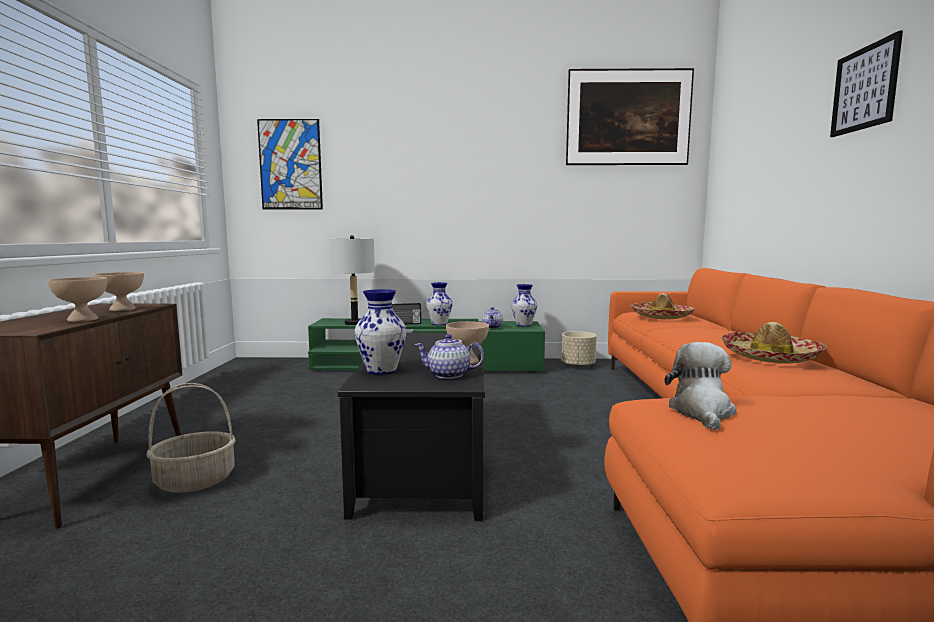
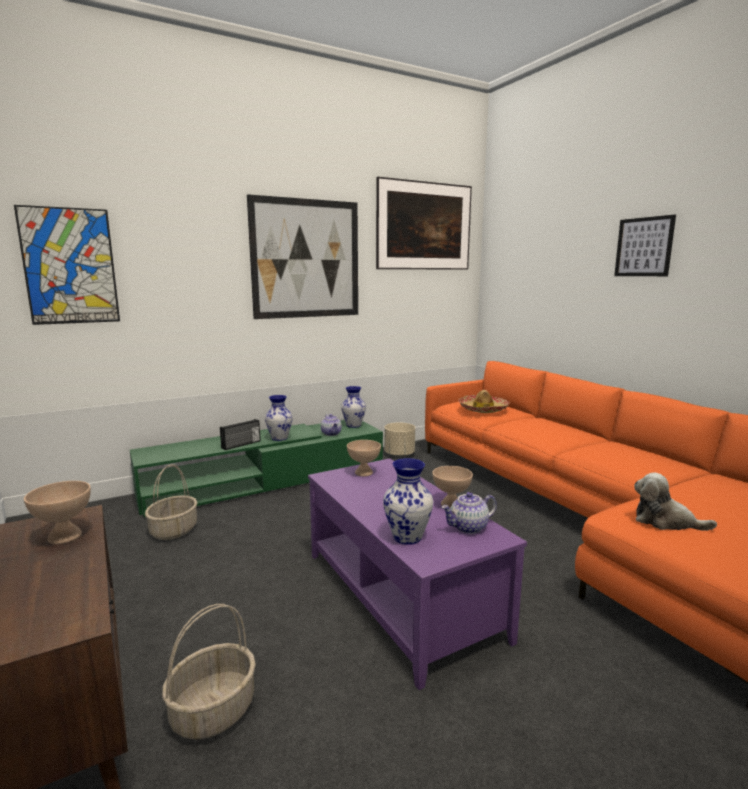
camera: 30 degrees left, 5 degrees up
beige bowl [48,277,107,322] -> beige bowl moved to [347,440,381,477]
grey table lamp [330,235,375,325] -> none
black coffee table [338,332,485,521] -> purple coffee table [308,458,527,690]
plush toy [665,342,737,430] -> plush toy turned 45 degrees counterclockwise [634,472,717,531]
hat [721,322,827,364] -> none
none -> basket [145,464,197,540]
none -> picture [247,194,358,319]

